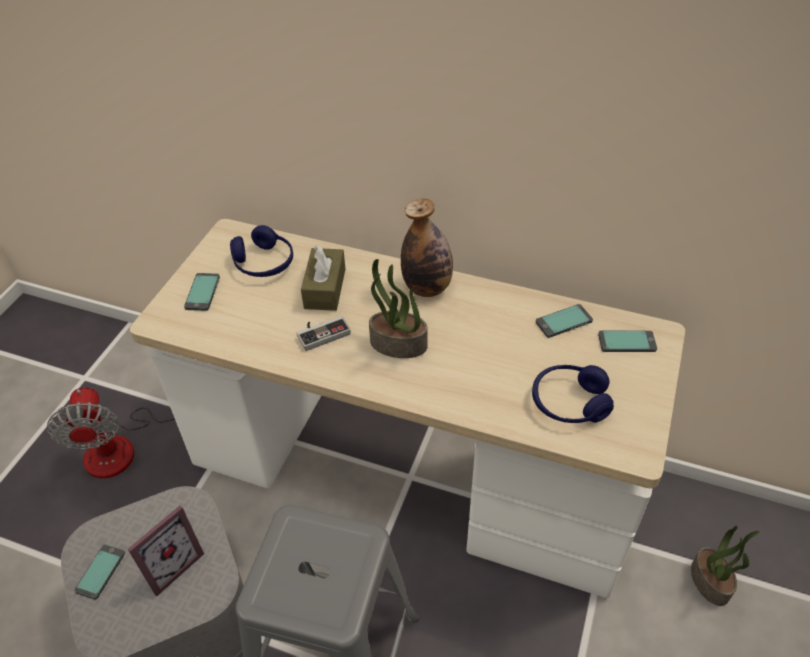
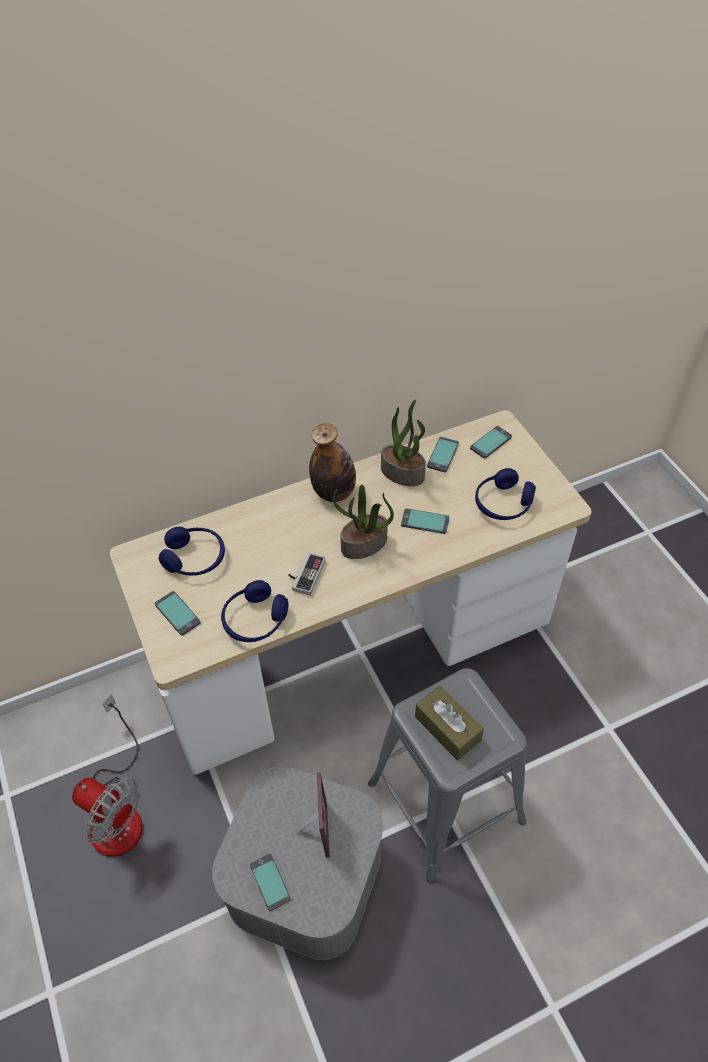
camera: 45 degrees left, 5 degrees up
brown tissue box [301,246,345,311] -> brown tissue box moved to [415,685,484,760]
potted plant [691,526,760,606] -> potted plant moved to [381,399,426,486]
none -> blue headphones [221,580,288,642]
none -> phone [401,508,449,534]

